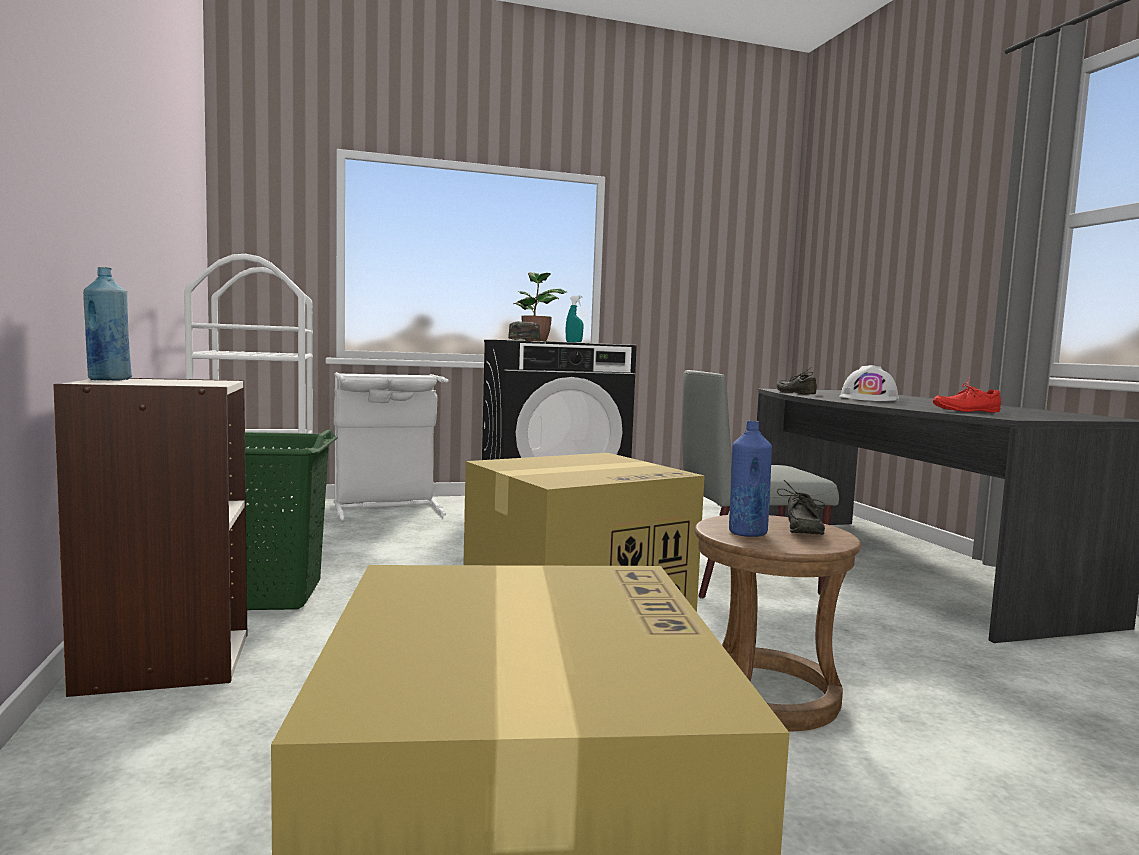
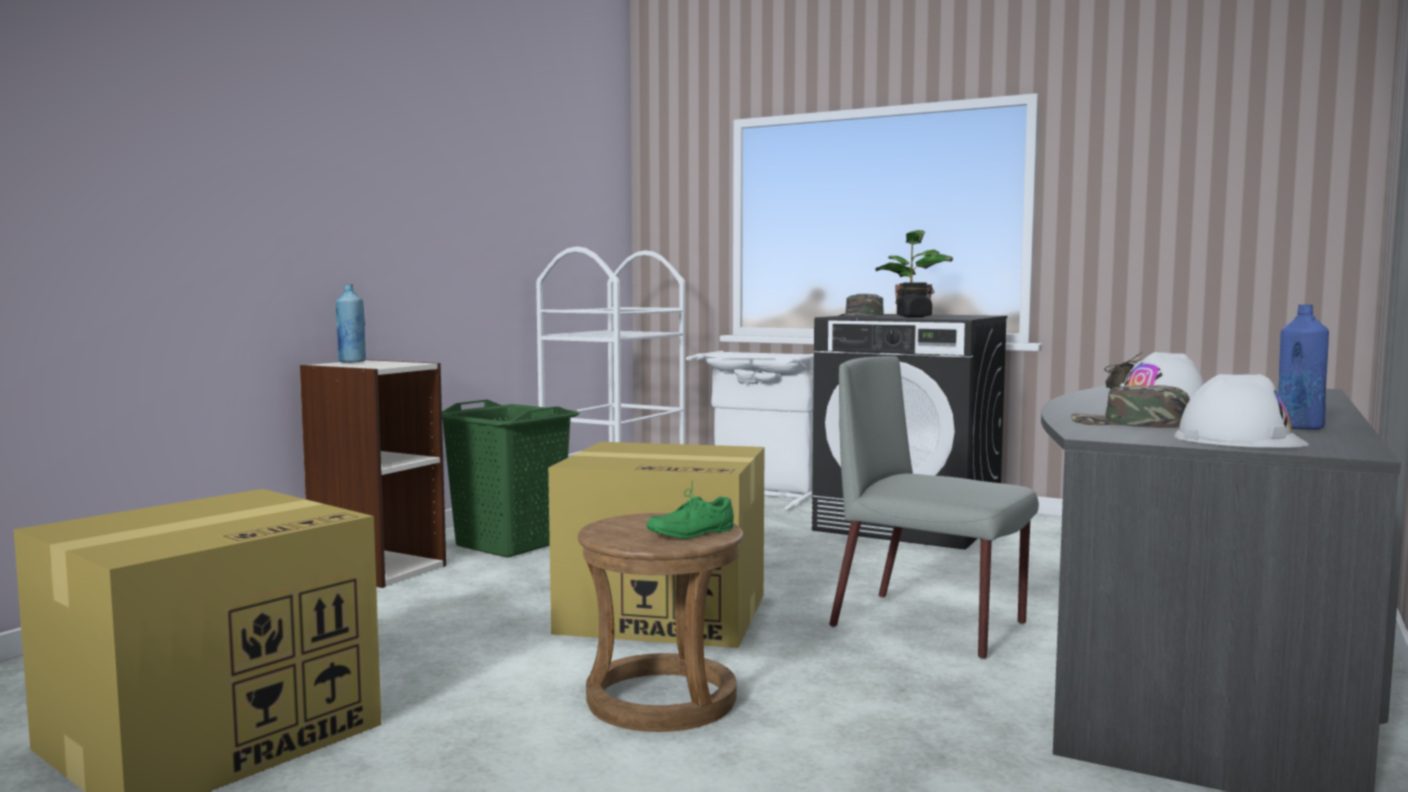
camera: 45 degrees right, 0 degrees up
turquoise spray bottle [565,296,583,342] -> black jar [895,283,934,318]
blue bottle [729,420,772,537] -> blue bottle moved to [1278,304,1329,430]
grey shoe [777,480,826,535] -> green shoe [646,481,734,539]
red shoe [933,376,1001,413] -> green cap [1071,385,1190,428]
none -> white hard hat [1174,374,1309,448]

